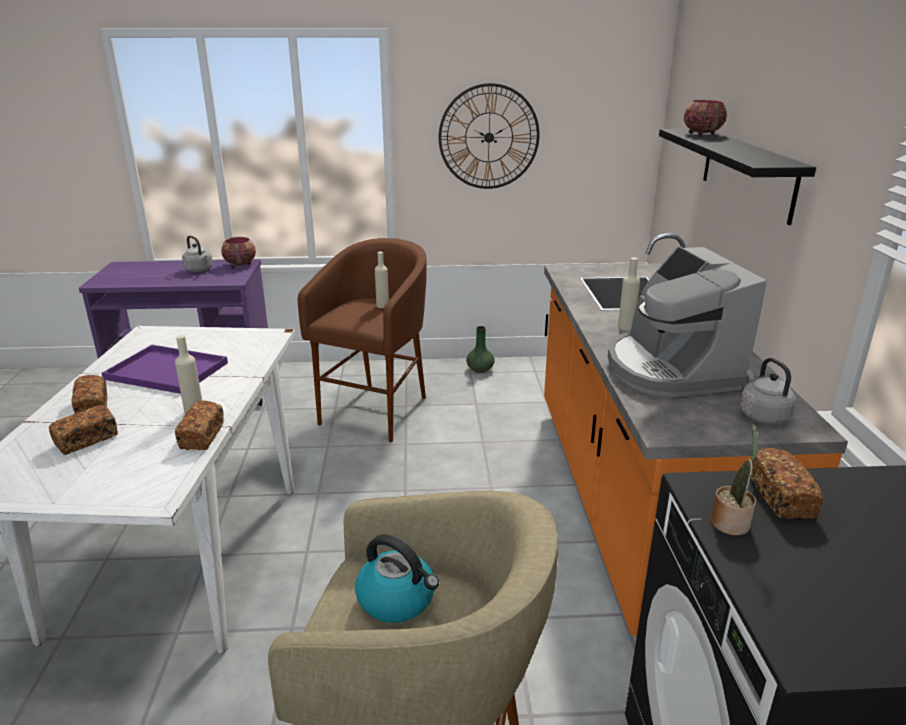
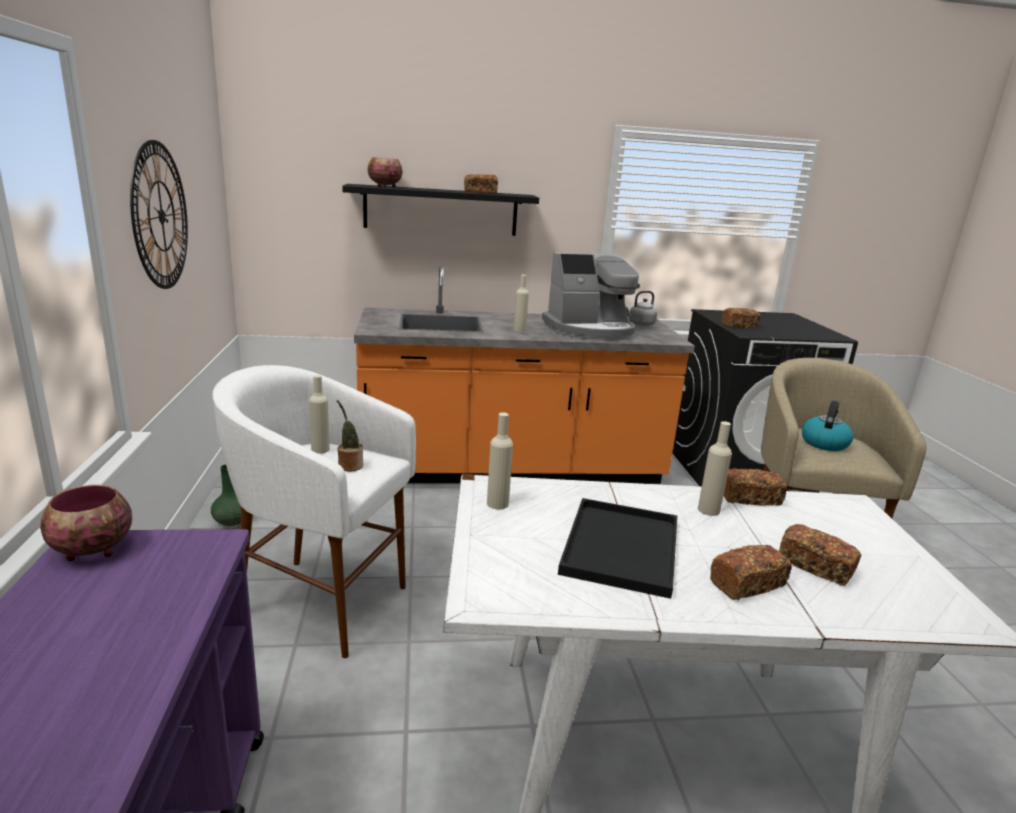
camera: 95 degrees left, 5 degrees down
purple tray [102,345,228,394] -> black tray [558,498,677,599]
grey kettle [182,236,213,272] -> none
brown stool [298,238,427,442] -> white stool [213,365,416,658]
potted plant [711,424,759,535] -> potted plant moved to [337,400,363,472]
none -> bread [464,174,498,193]
none -> beige bottle [487,412,513,509]

